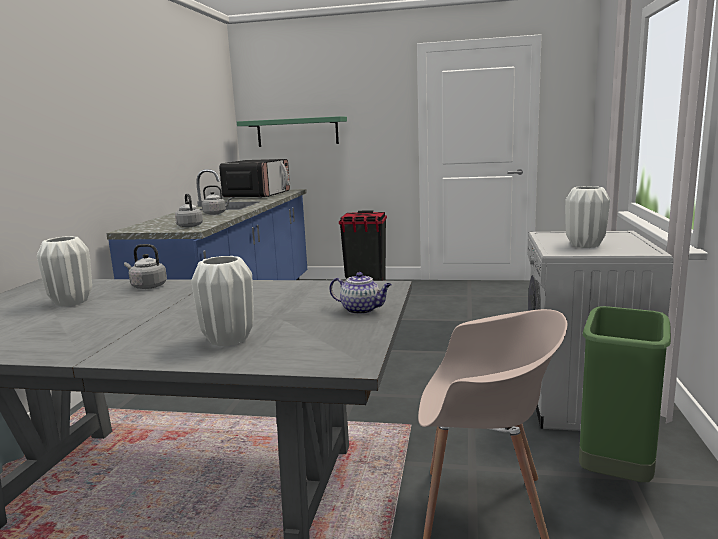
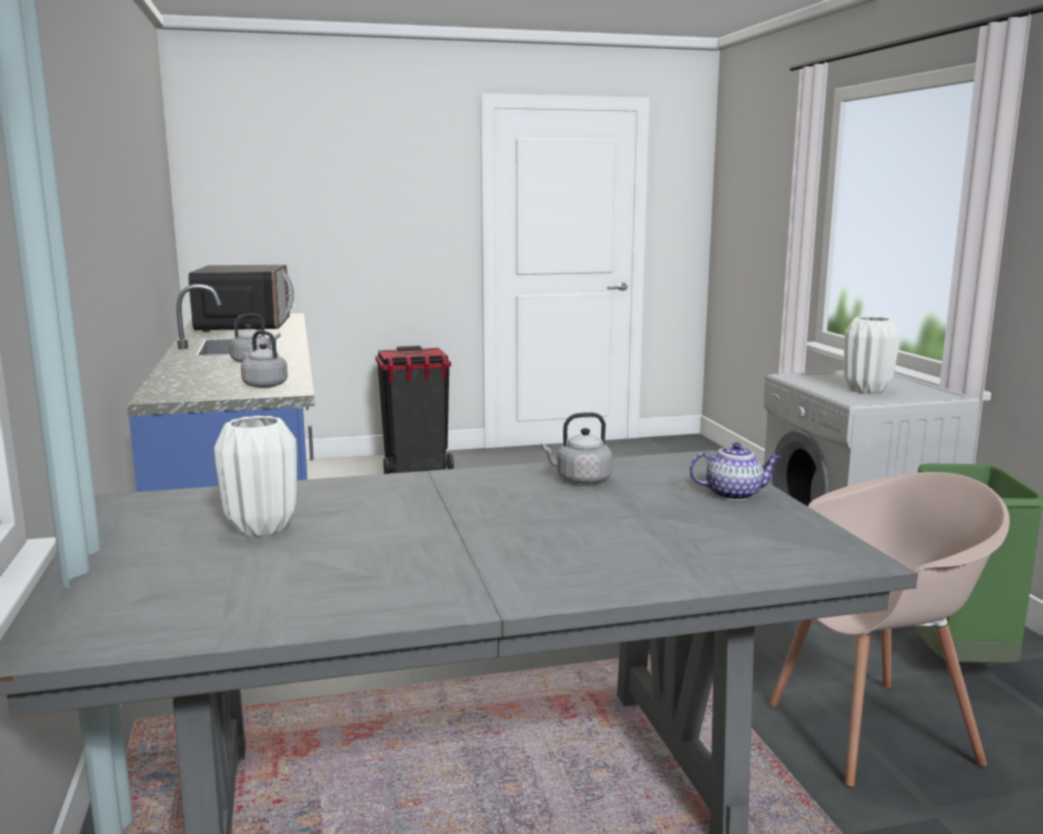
camera: 25 degrees left, 0 degrees up
grey kettle [124,244,167,289] -> grey kettle moved to [541,412,613,484]
white vase [191,256,253,346] -> none
green shelf [237,116,347,147] -> none

